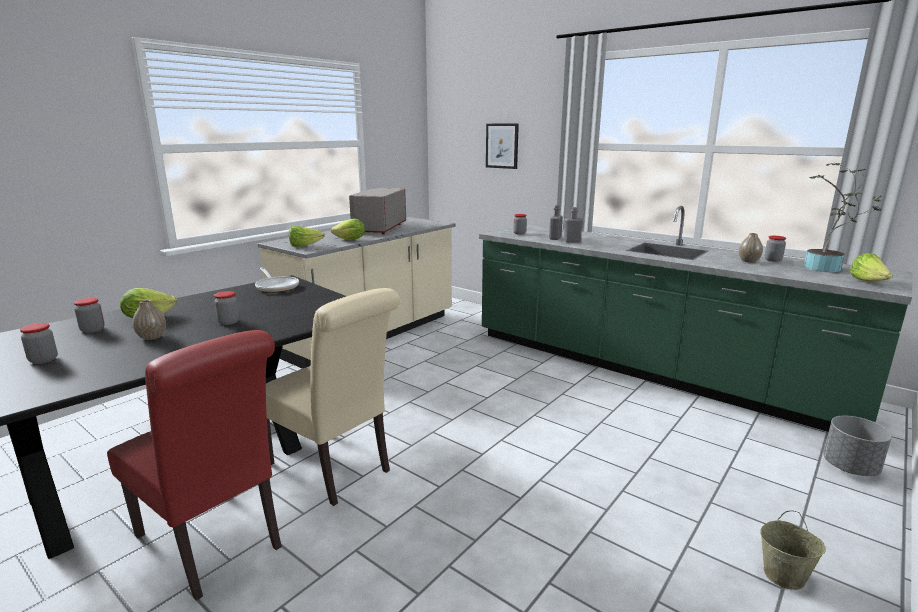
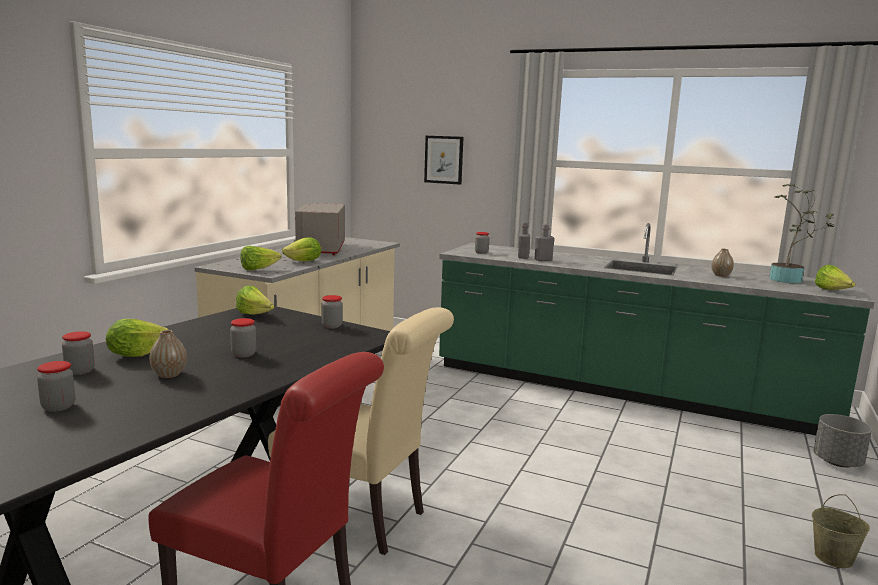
camera: 15 degrees left, 5 degrees down
frying pan [255,267,299,292] -> lettuce [236,286,274,315]
jar [765,236,786,262] -> jar moved to [322,295,343,328]

